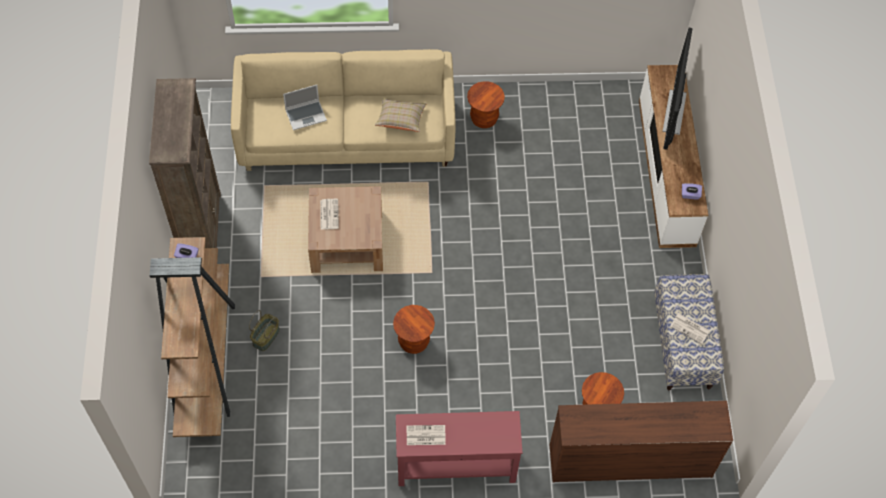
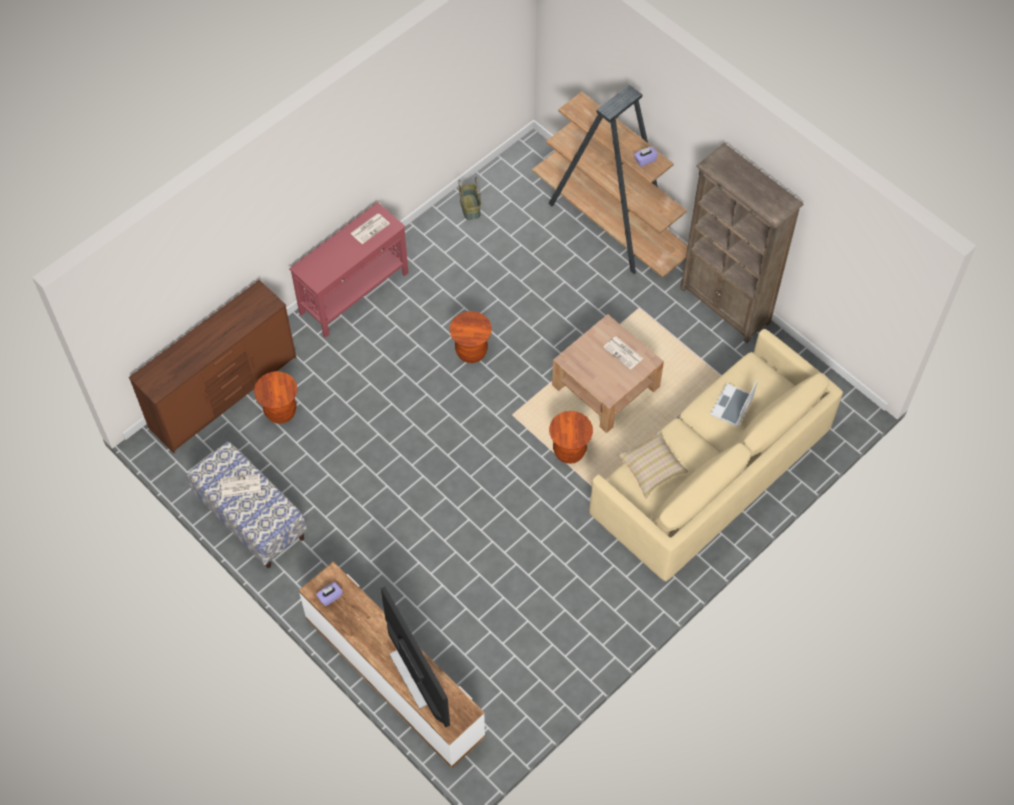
camera: 140 degrees right, 0 degrees up
basket [249,310,280,351] -> basket moved to [458,176,481,220]
brown stool [467,81,505,128] -> brown stool moved to [549,411,593,464]

